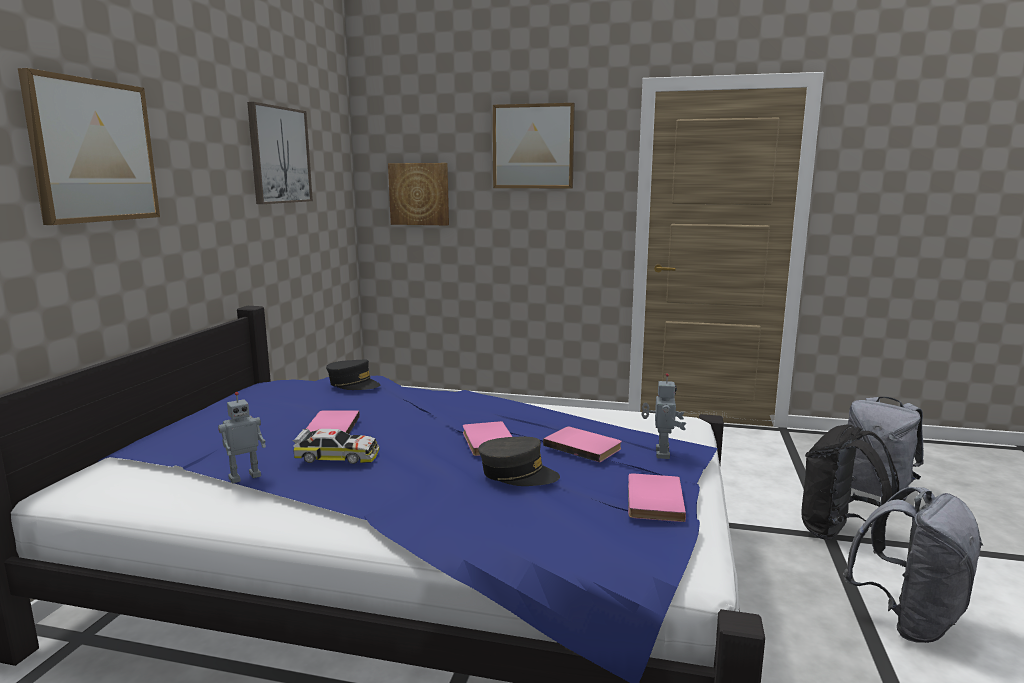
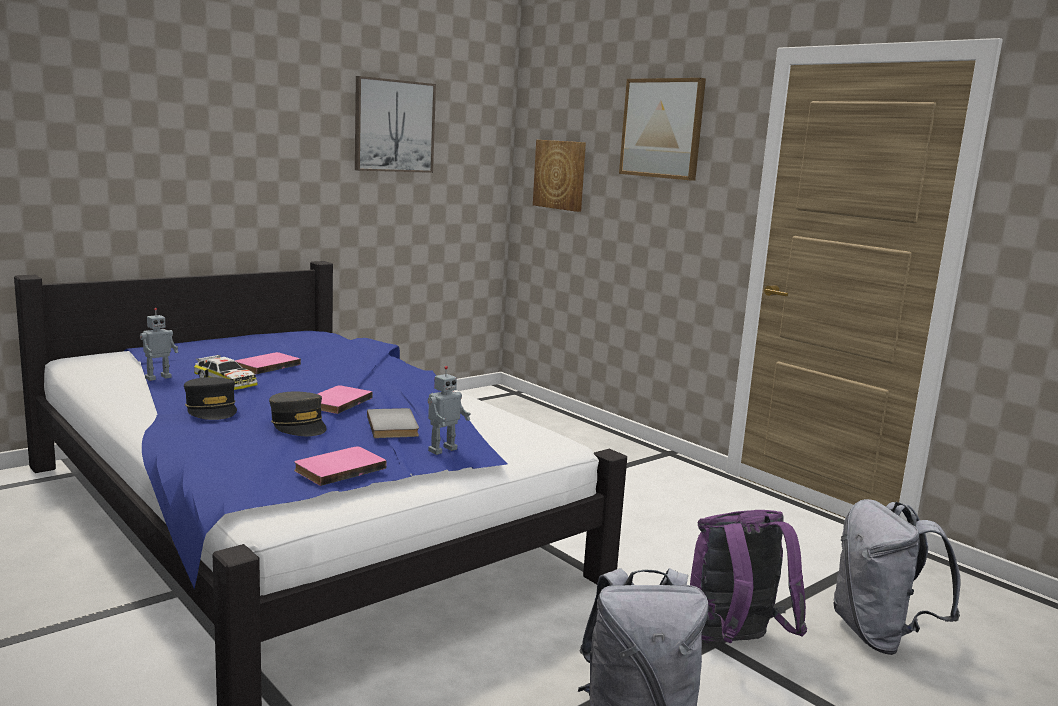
camera: 35 degrees right, 0 degrees up
picture [18,68,160,225] -> none
toy robot [218,392,266,483] -> toy robot turned 45 degrees counterclockwise [140,308,178,381]
black cap [326,360,381,390] -> black cap moved to [184,377,237,420]
pink book [543,426,622,462] -> grey book [367,408,419,438]
black backpack [801,425,899,540] -> purple backpack [690,510,807,643]

